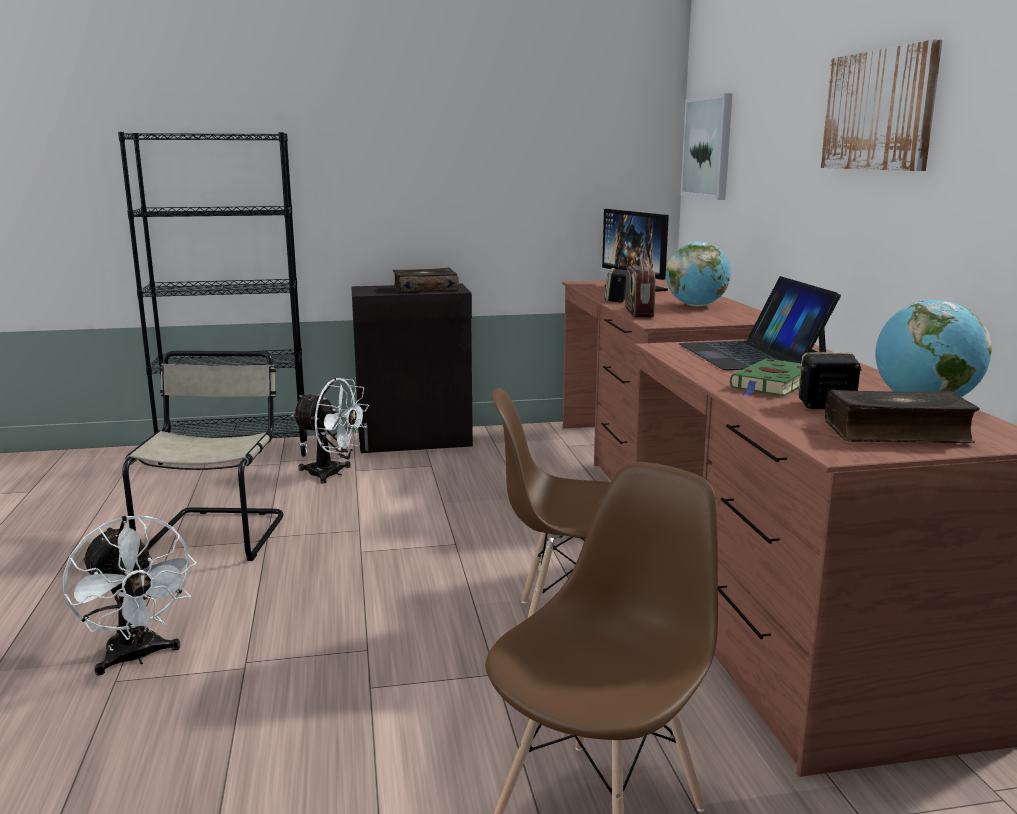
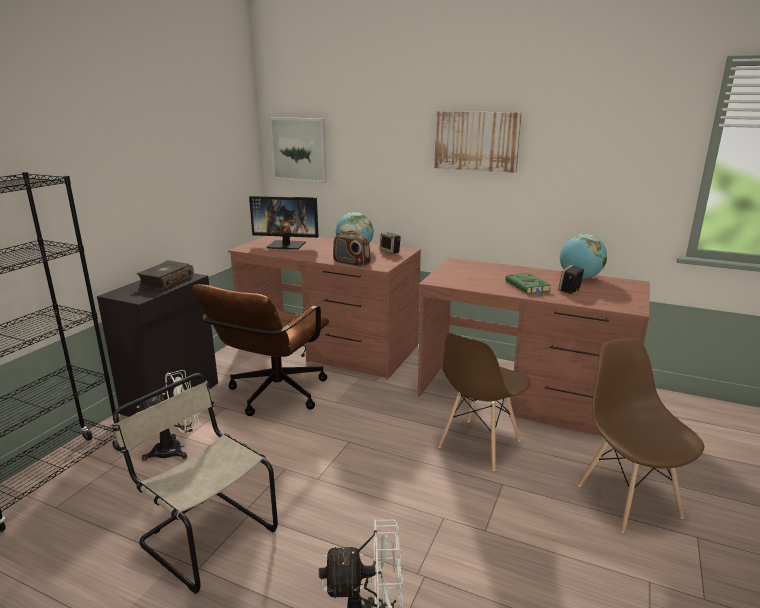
camera: 55 degrees left, 5 degrees up
speaker [604,268,627,303] -> speaker moved to [380,232,401,254]
laptop [679,276,841,370] -> none
book [825,390,980,443] -> none
none -> brown office chair [193,284,329,416]

